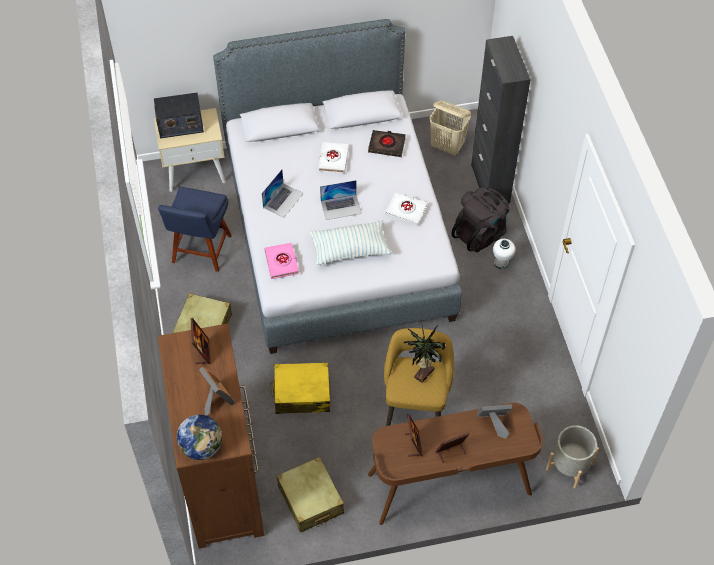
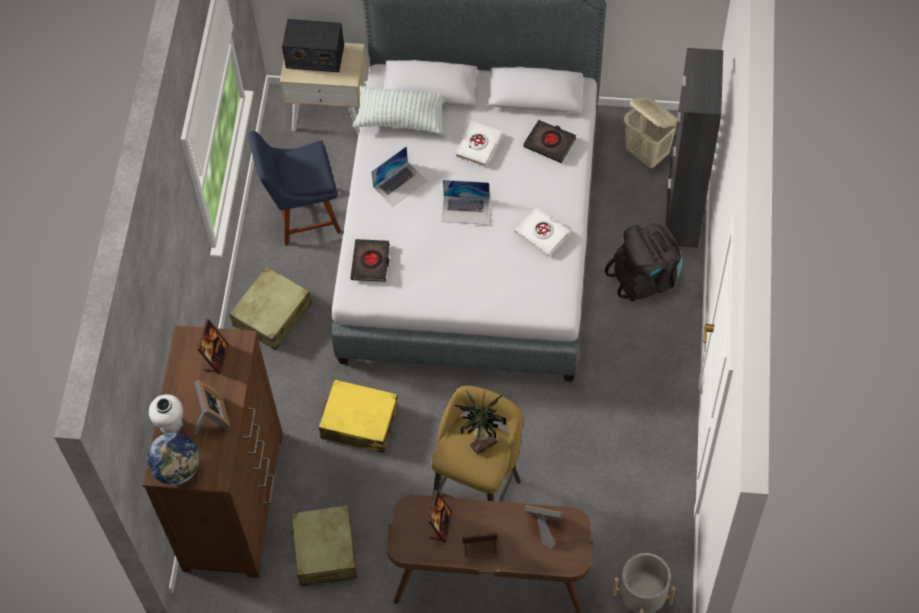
camera: 20 degrees right, 5 degrees up
blue chair [158,187,232,272] -> blue chair turned 45 degrees clockwise [249,131,341,246]
pink book [264,243,299,279] -> black book [350,239,390,282]
pillow [310,220,392,266] -> pillow moved to [352,86,445,134]
white vase [493,239,515,269] -> white vase moved to [149,394,183,434]

